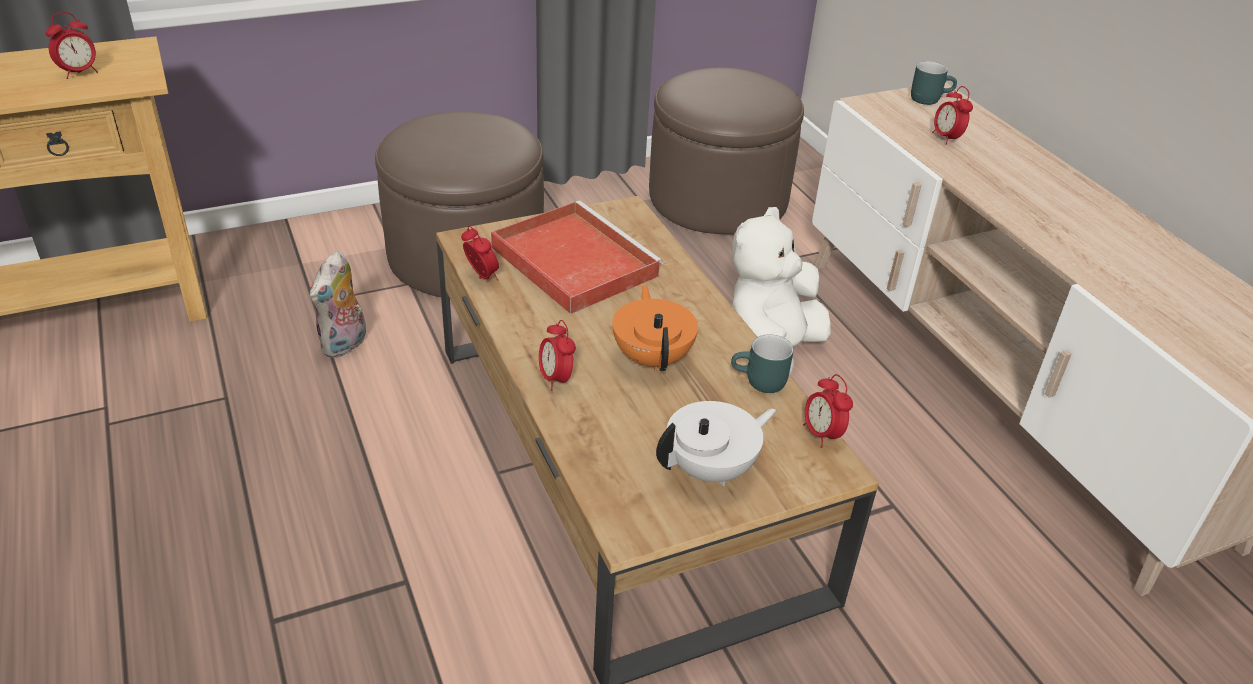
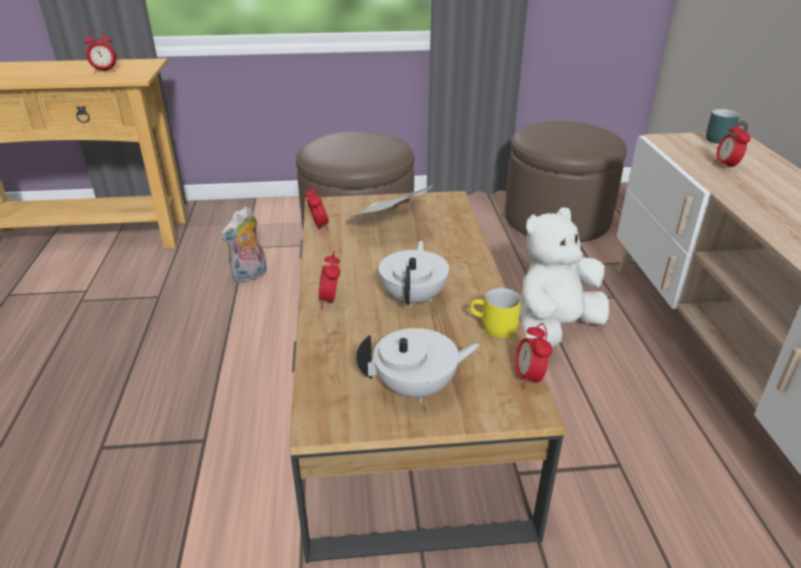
camera: 20 degrees right, 5 degrees down
red tray [491,201,663,314] -> newspaper [347,183,440,219]
orange teapot [612,285,698,372] -> white teapot [379,241,449,308]
turquoise mug [731,334,794,393] -> yellow mug [470,288,521,339]

